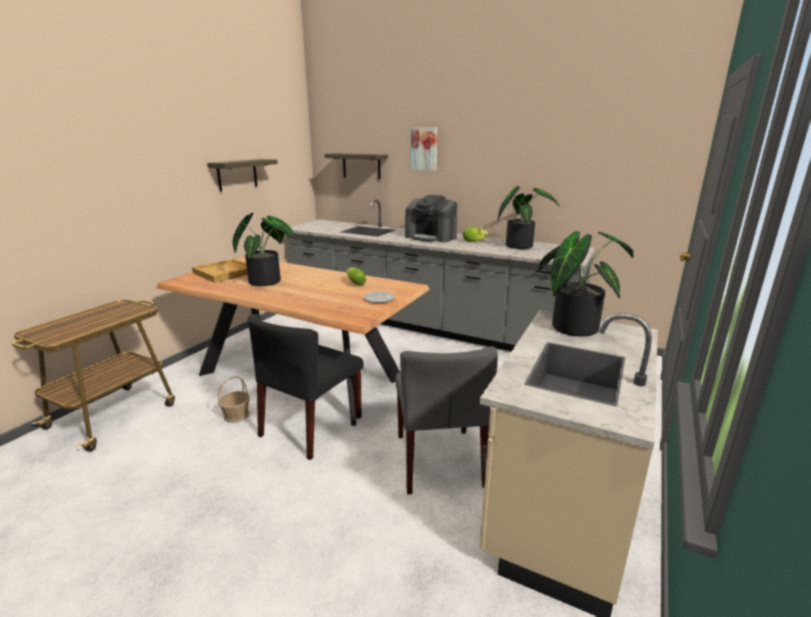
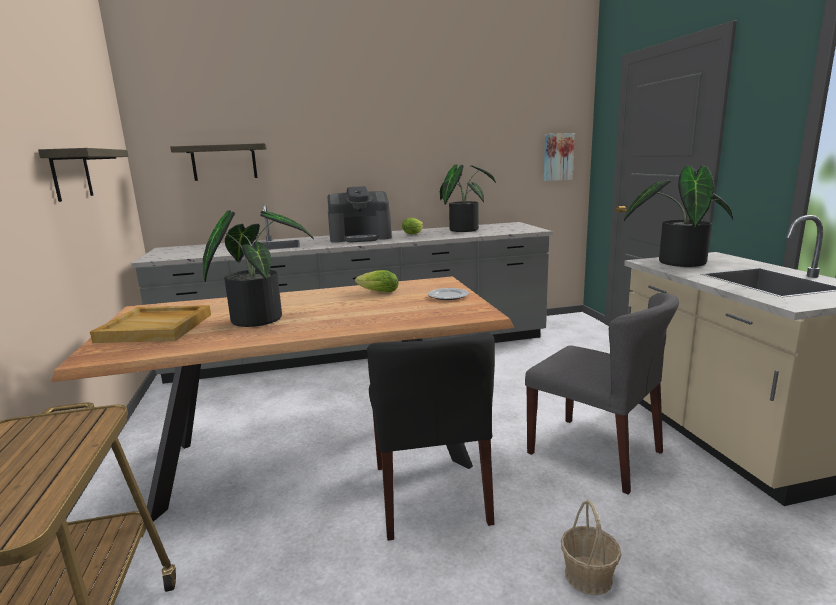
camera: 40 degrees left, 5 degrees down
basket [218,376,250,423] -> basket moved to [561,499,621,595]
picture [411,127,437,171] -> picture moved to [544,133,575,181]

